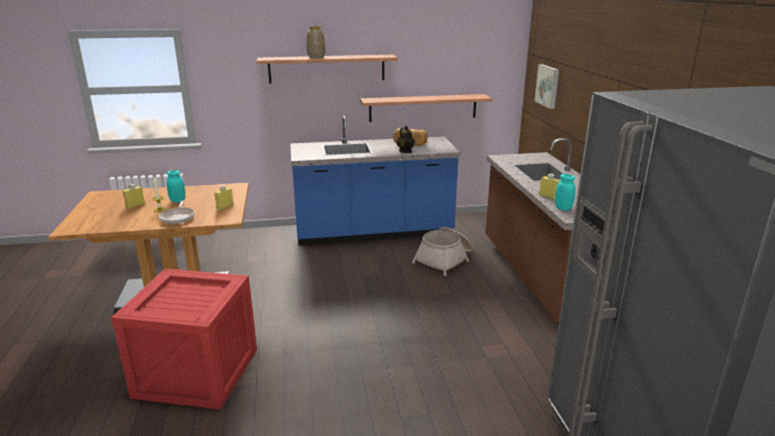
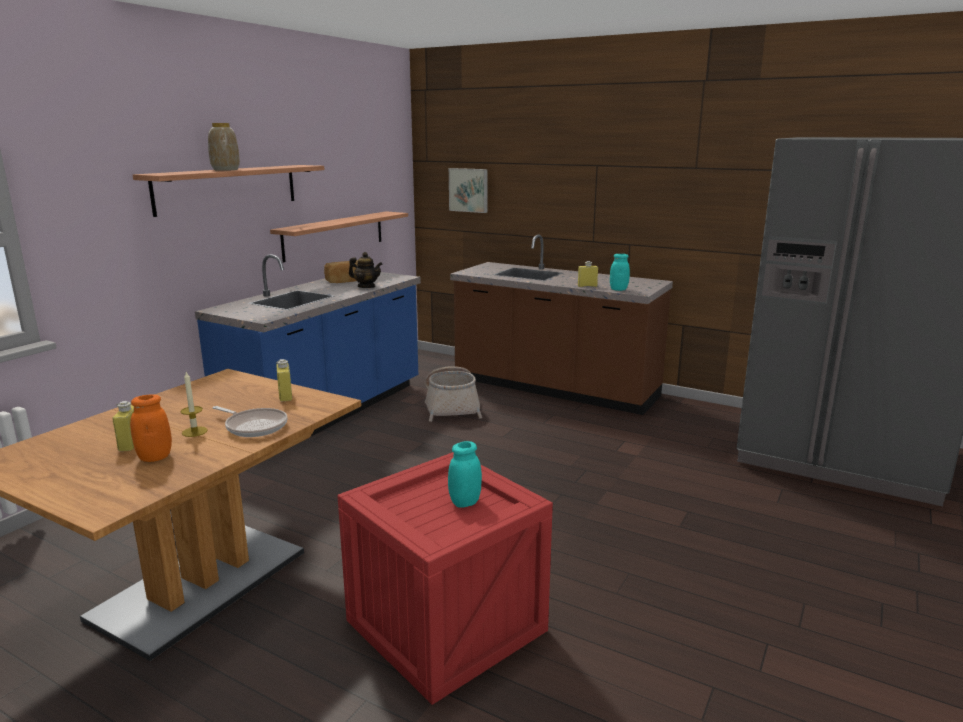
camera: 50 degrees left, 5 degrees down
turquoise jar [167,170,185,203] -> turquoise jar moved to [448,441,482,508]
none -> orange jar [130,394,172,462]

